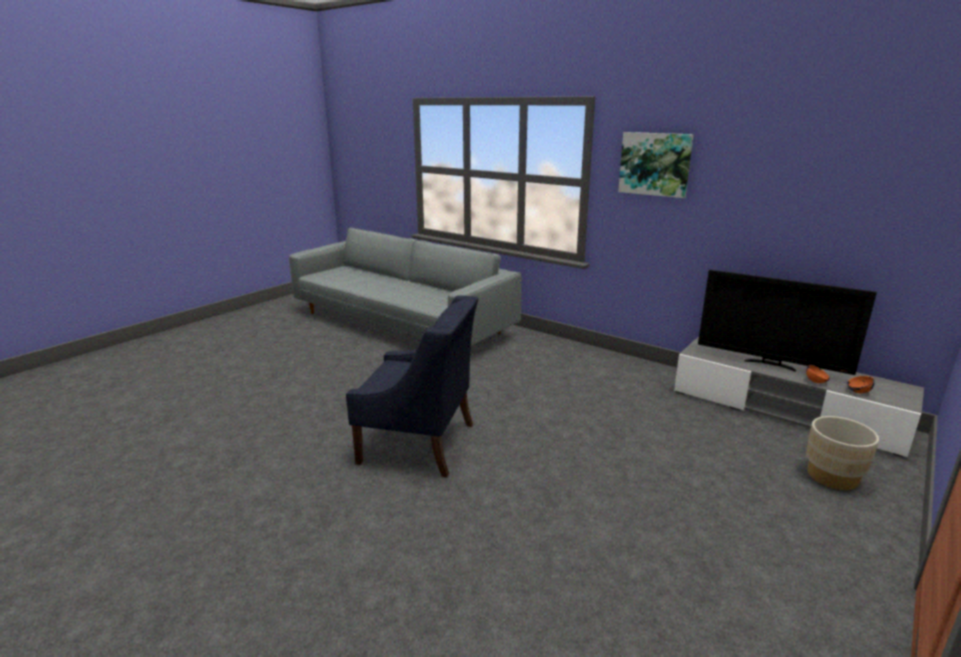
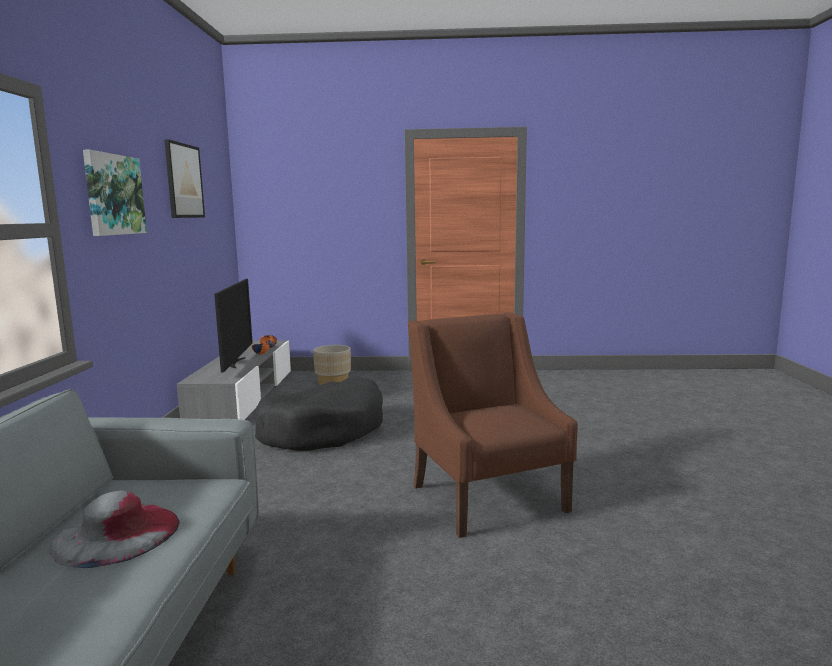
camera: 125 degrees left, 10 degrees down
blue armchair [346,295,478,478] -> brown armchair [408,312,578,538]
none -> grey hat [49,490,180,568]
none -> picture [164,139,205,218]
none -> black dog bed [255,378,383,451]

